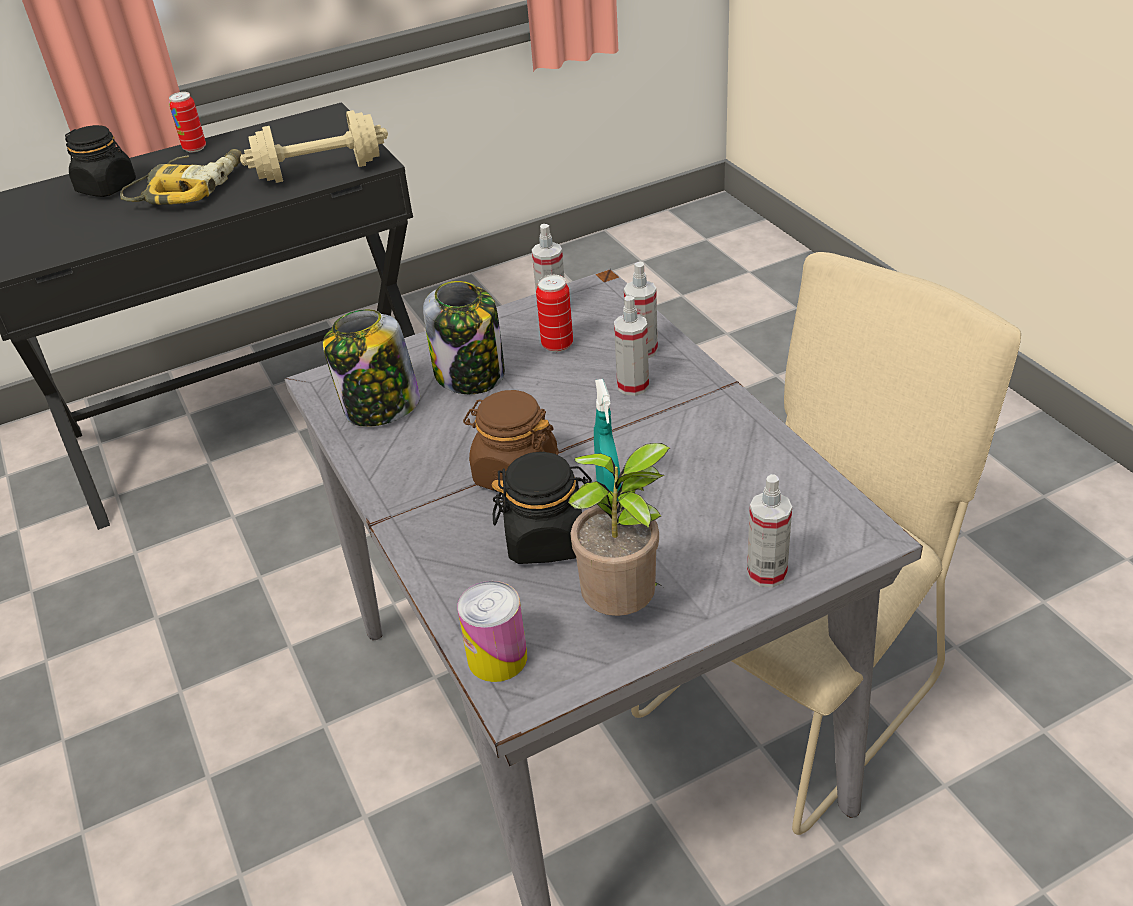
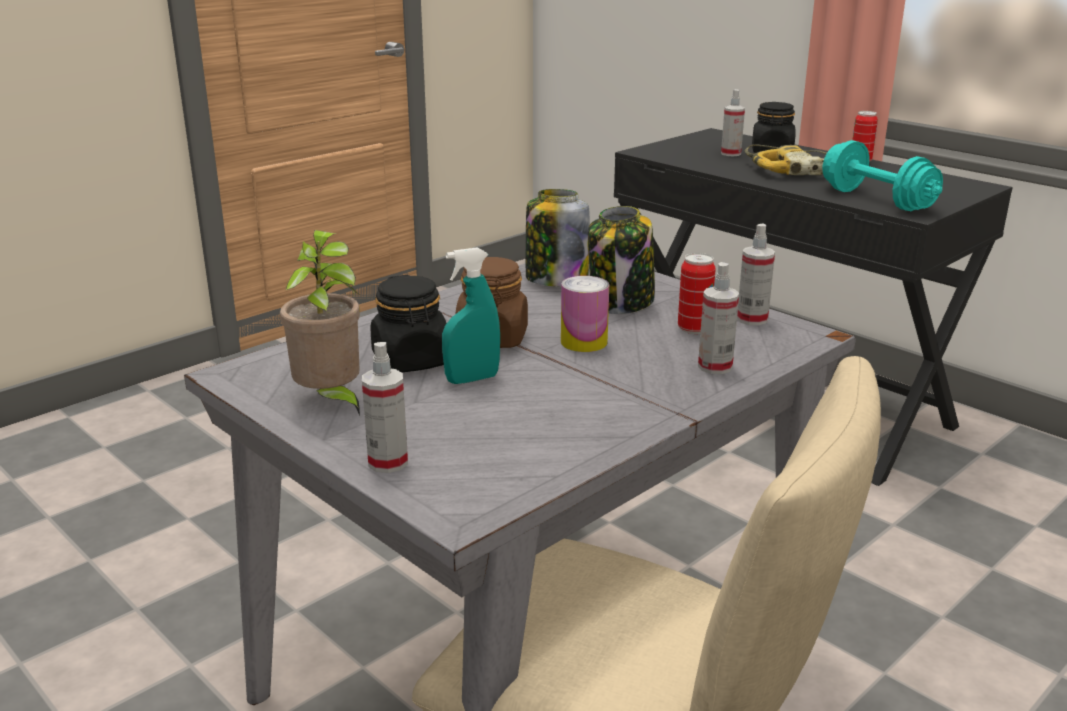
camera: 70 degrees right, 15 degrees down
beige dumbbell [240,110,388,183] -> turquoise dumbbell [822,140,943,211]
can [457,581,527,682] -> can moved to [561,276,609,352]
spray bottle [614,296,649,396] -> spray bottle moved to [721,89,745,156]

